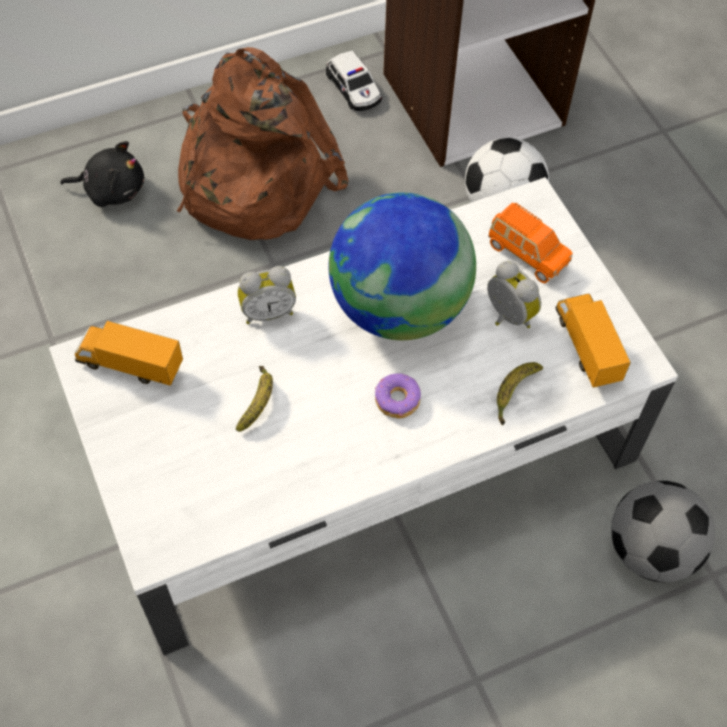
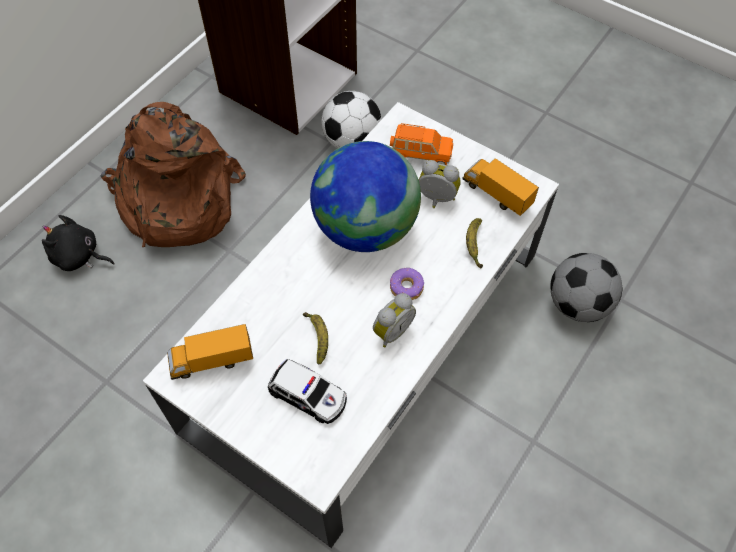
camera: 30 degrees left, 0 degrees up
black plush toy [60,141,144,207] -> black plush toy turned 135 degrees counterclockwise [42,215,115,271]
alarm clock [238,266,296,324] -> alarm clock moved to [373,293,416,347]
toy car [326,51,382,111] -> toy car moved to [268,359,347,424]

